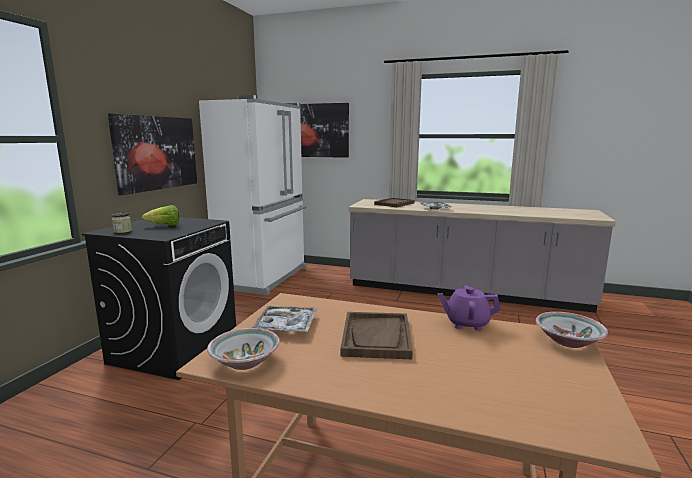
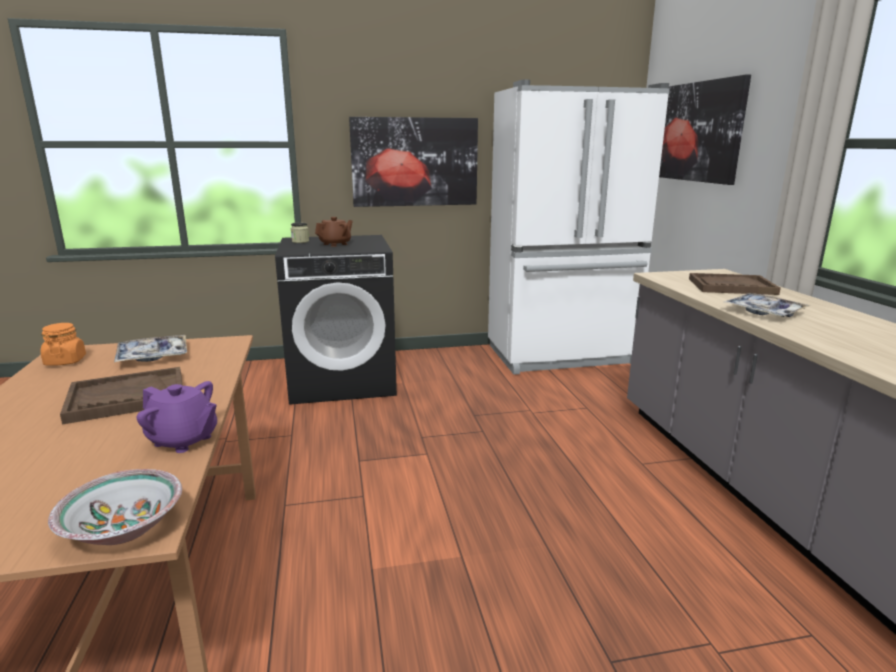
camera: 60 degrees right, 5 degrees up
lettuce [142,205,179,226] -> brown teapot [315,217,353,247]
bowl [207,328,280,370] -> orange jar [40,323,86,366]
purple teapot [437,285,501,330] -> purple teapot turned 135 degrees clockwise [137,381,217,453]

